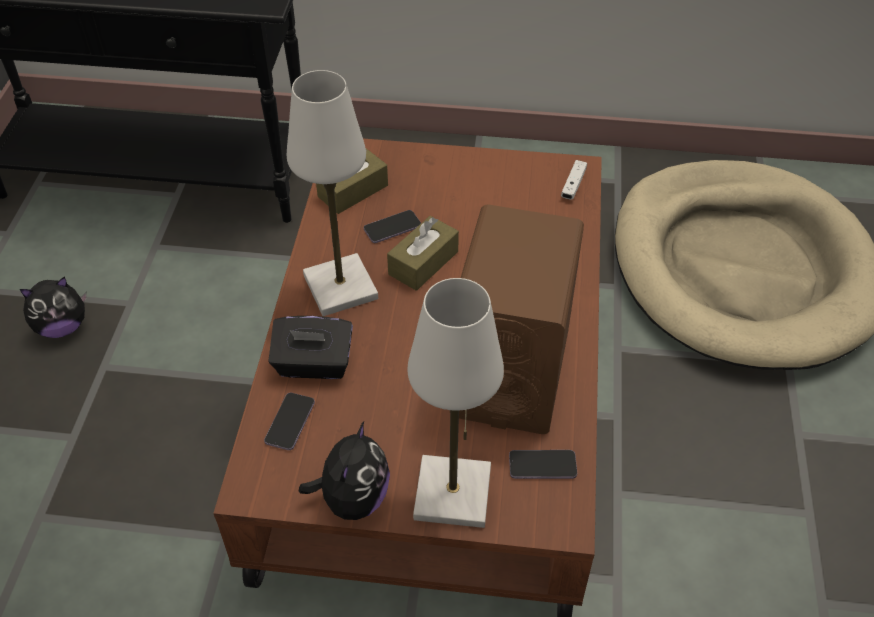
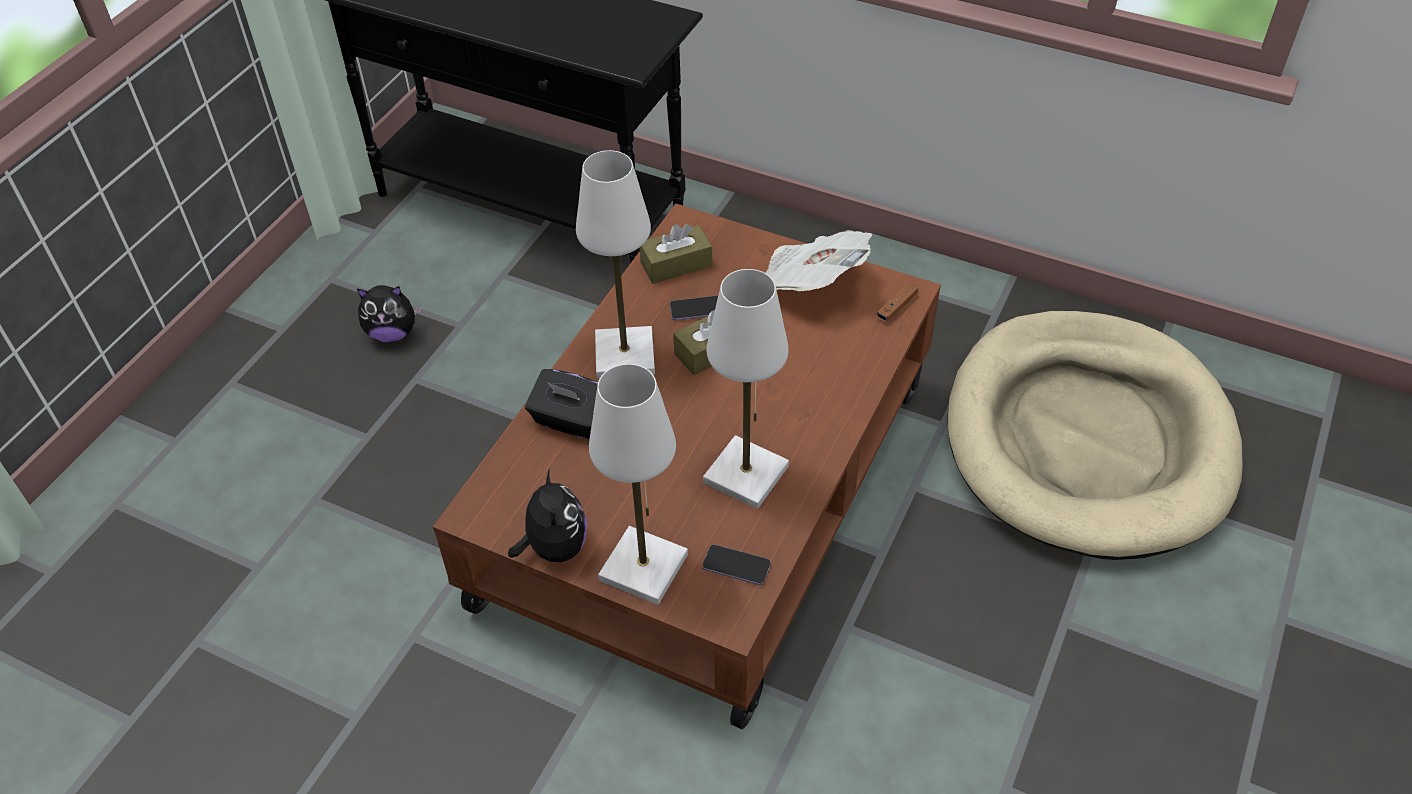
camera: 20 degrees right, 0 degrees up
phone [264,393,315,450] -> none
plush toy [299,421,390,520] -> plush toy turned 45 degrees counterclockwise [508,469,587,562]
brown speaker [459,204,584,434] -> white table lamp [703,269,789,509]
white game controller [561,160,587,200] -> brown game controller [877,282,918,322]
none -> newspaper [765,230,872,291]

